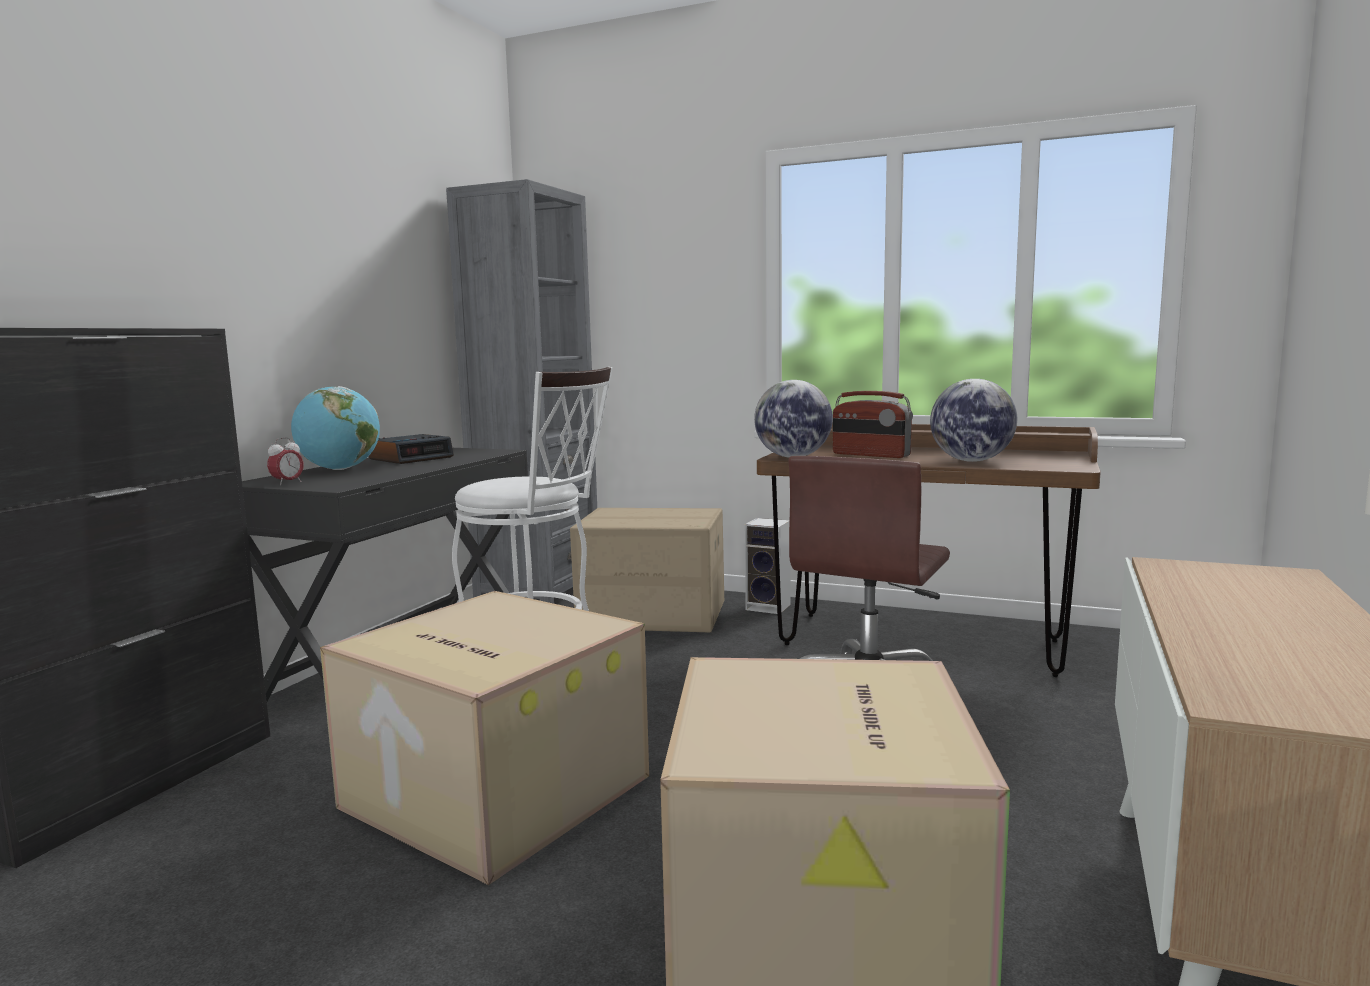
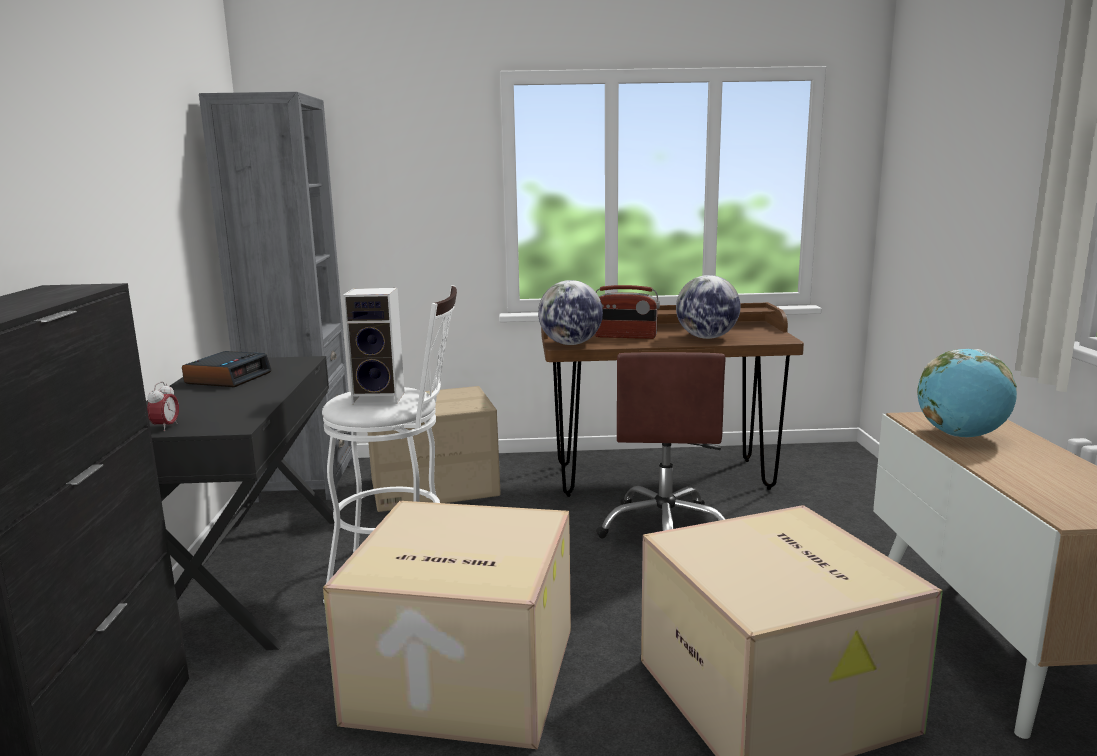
camera: 25 degrees left, 5 degrees up
globe [291,386,380,470] -> globe moved to [917,349,1017,437]
speaker [745,518,790,614] -> speaker moved to [343,288,405,405]

